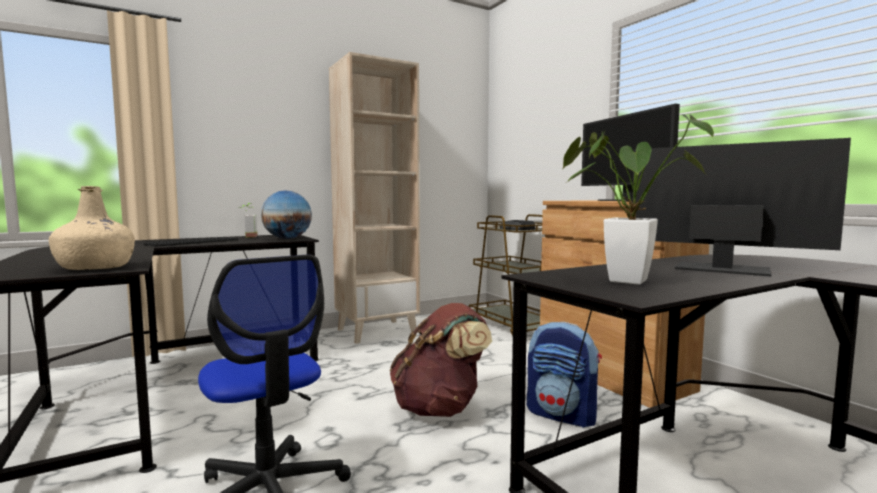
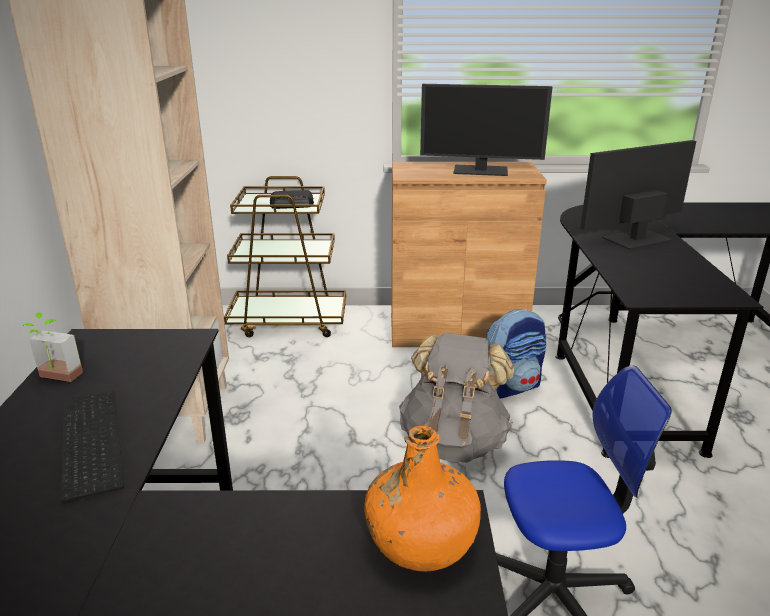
camera: 60 degrees left, 20 degrees up
beige bottle [49,186,135,270] -> orange bottle [364,426,481,571]
globe [261,190,312,239] -> none
brown backpack [390,303,492,417] -> grey backpack [399,333,514,463]
potted plant [563,114,714,285] -> none

